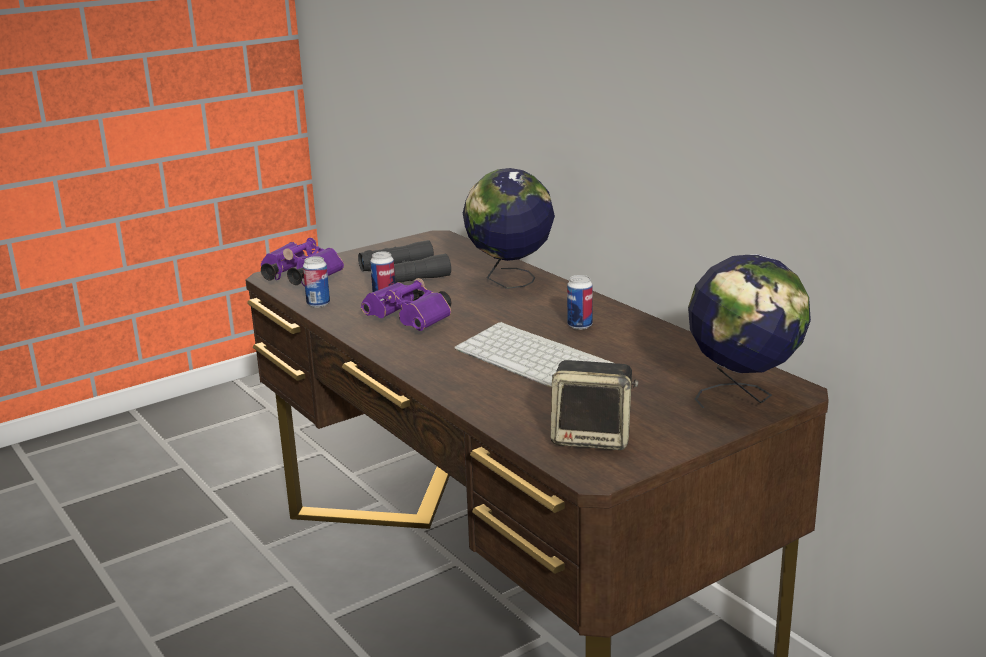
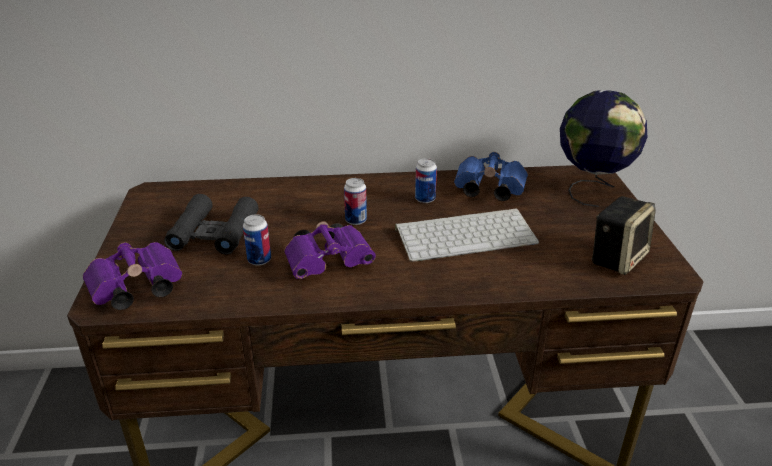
camera: 60 degrees left, 10 degrees up
can [303,256,330,308] -> can moved to [344,178,367,225]
globe [463,168,555,289] -> none
none -> blue binoculars [454,152,528,201]

